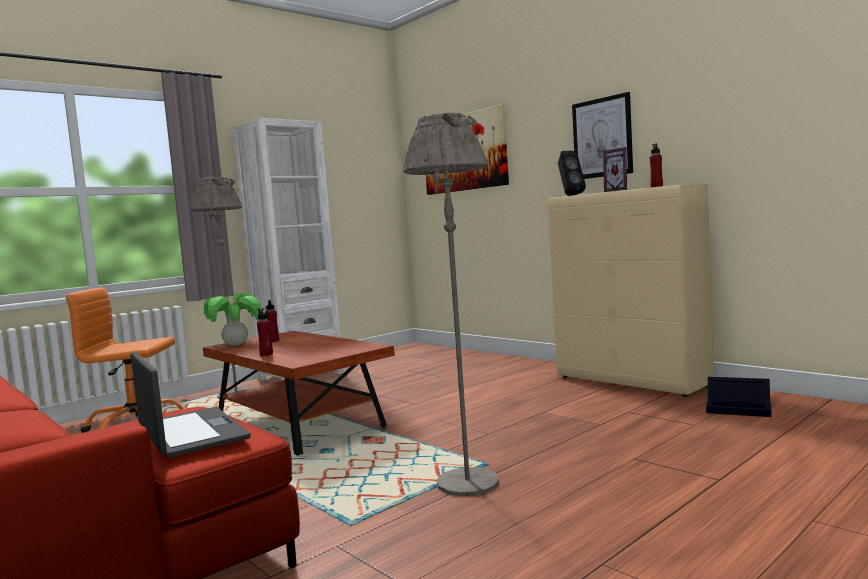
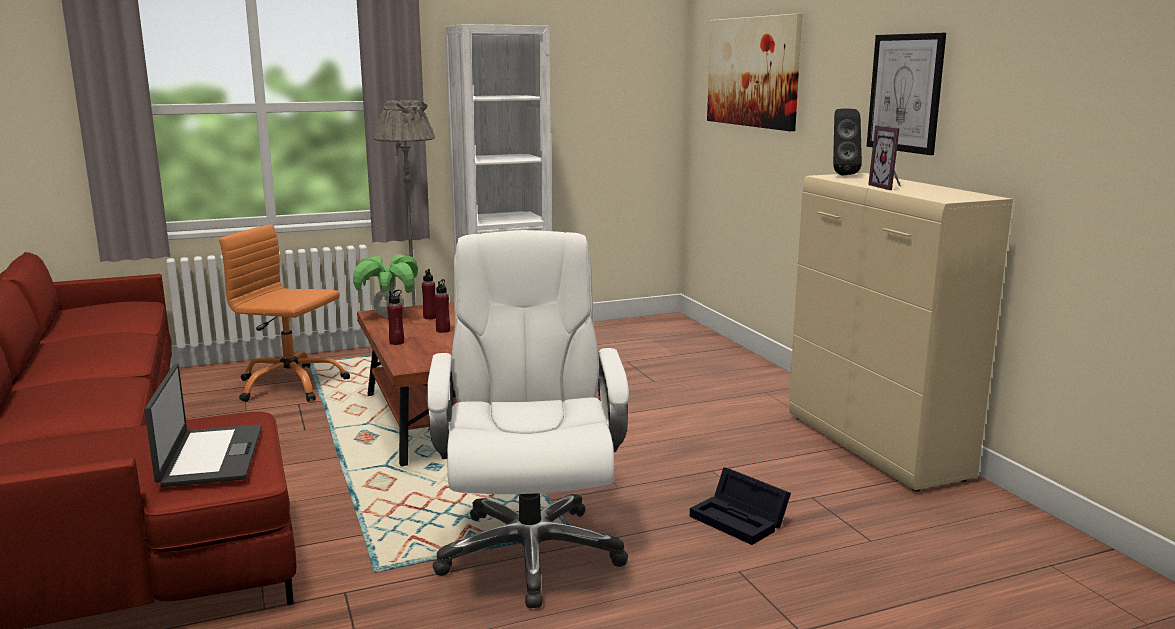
camera: 20 degrees right, 10 degrees up
grey floor lamp [403,112,499,496] -> white office chair [427,230,629,608]
red bottle [650,143,663,187] -> red bottle moved to [435,279,450,333]
black storage box [706,377,772,417] -> black storage box moved to [690,467,791,545]

